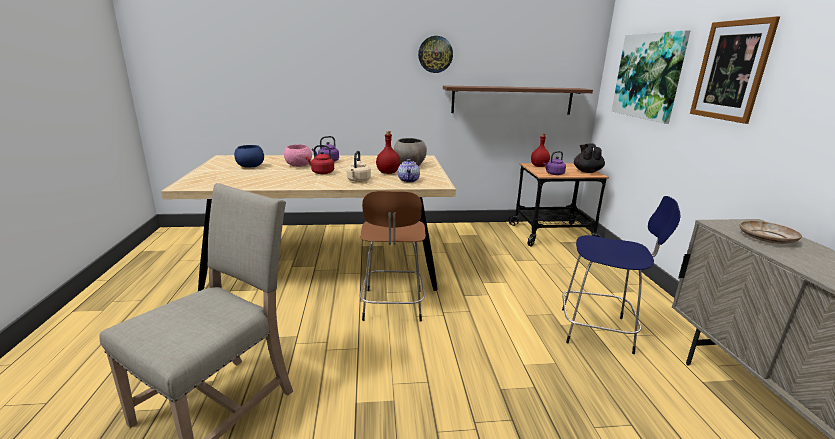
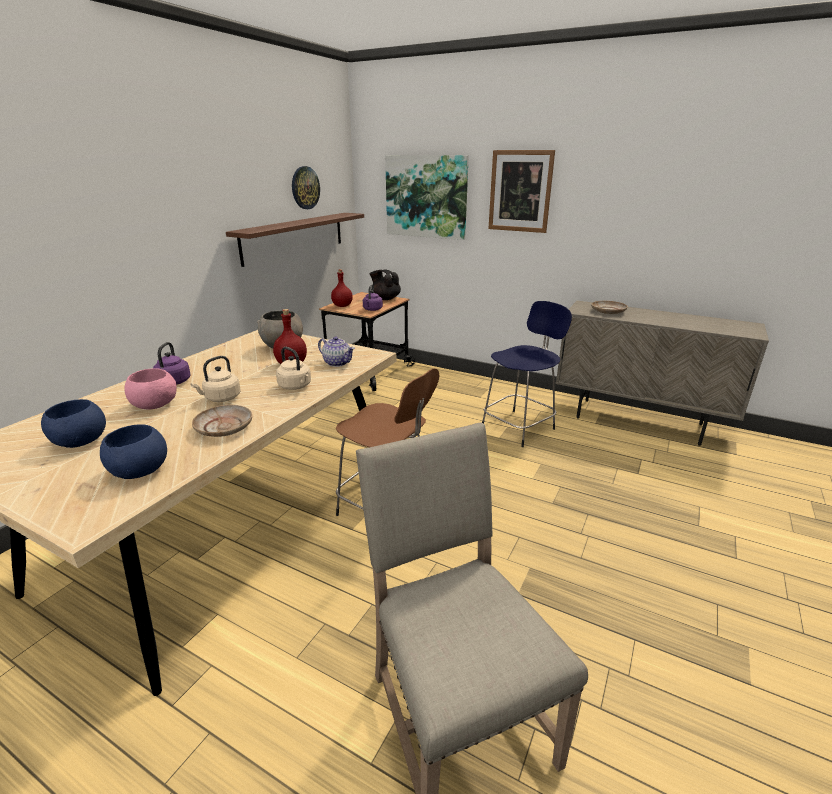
camera: 55 degrees left, 5 degrees up
red kettle [306,145,334,174] -> beige kettle [191,356,241,402]
wall clock [418,36,453,73] -> wall clock moved to [292,166,320,209]
none -> blue bowl [100,424,167,479]
none -> beige plate [192,405,252,437]

